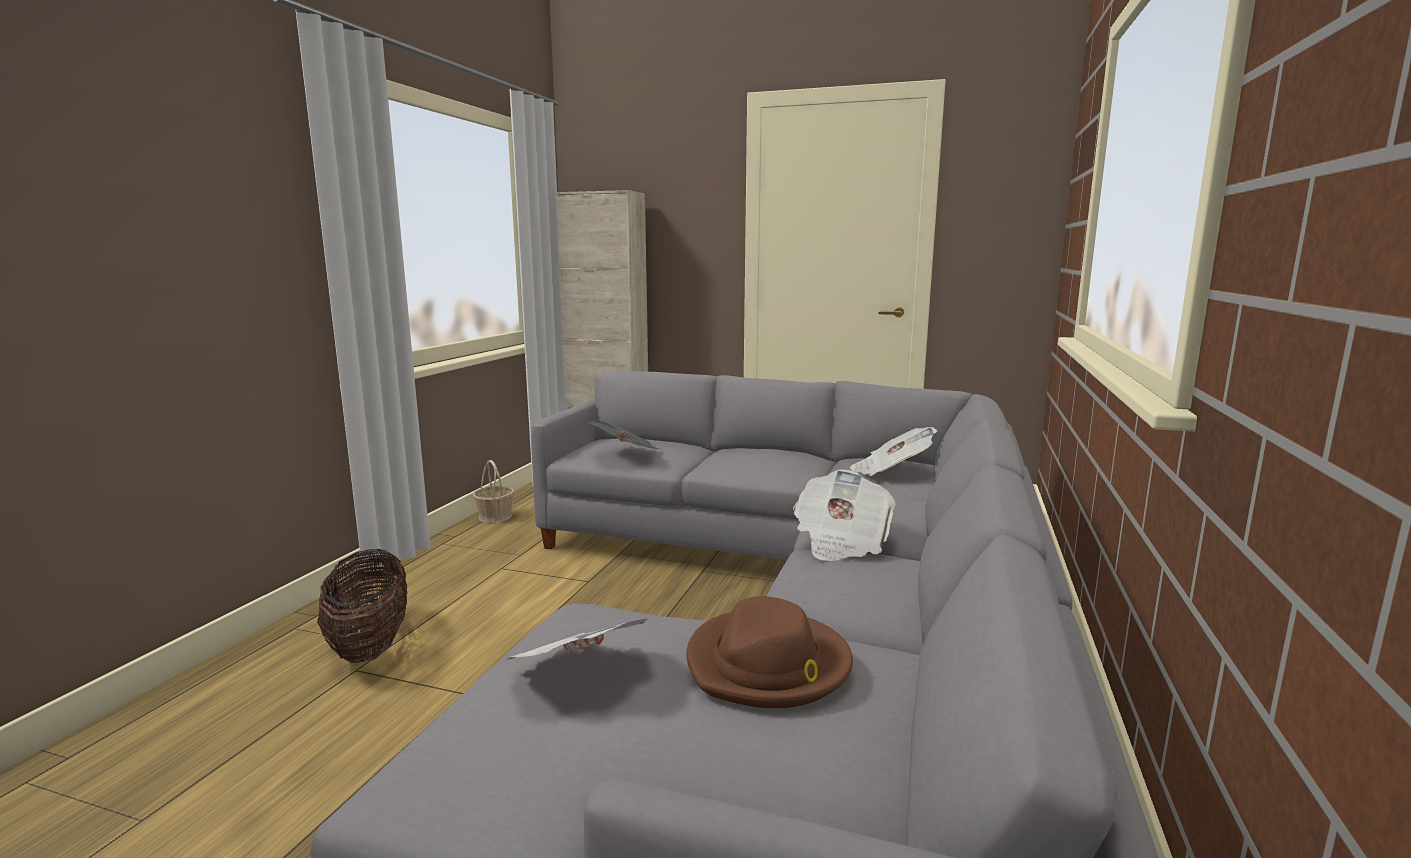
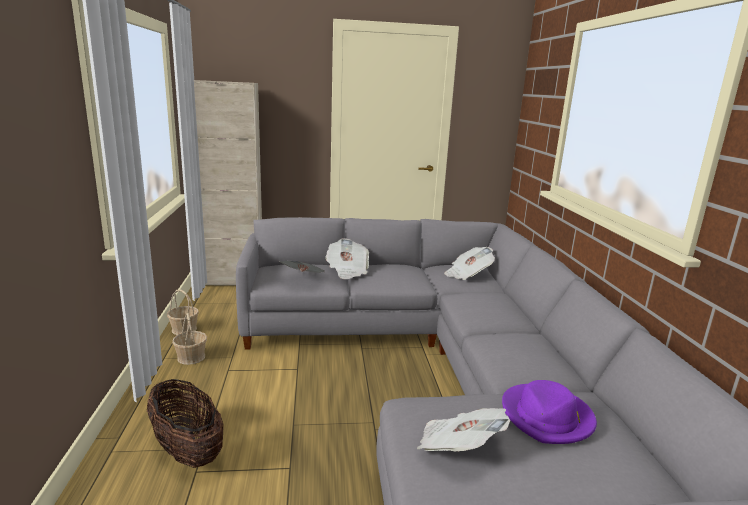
camera: 25 degrees left, 5 degrees up
brown hat [686,596,853,708] -> purple hat [502,380,597,444]
newspaper [793,469,896,561] -> newspaper moved to [325,238,369,279]
none -> basket [172,313,207,365]

